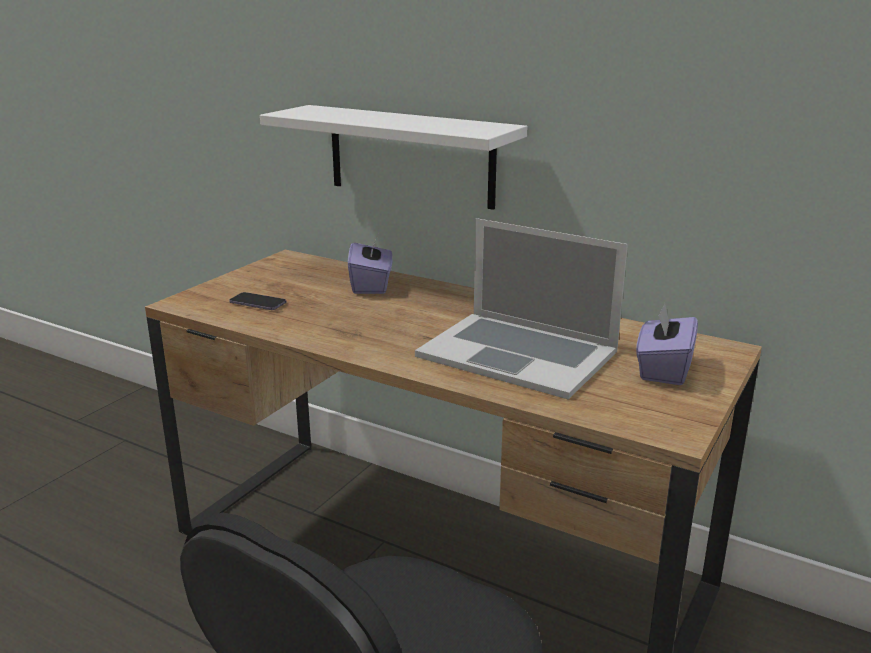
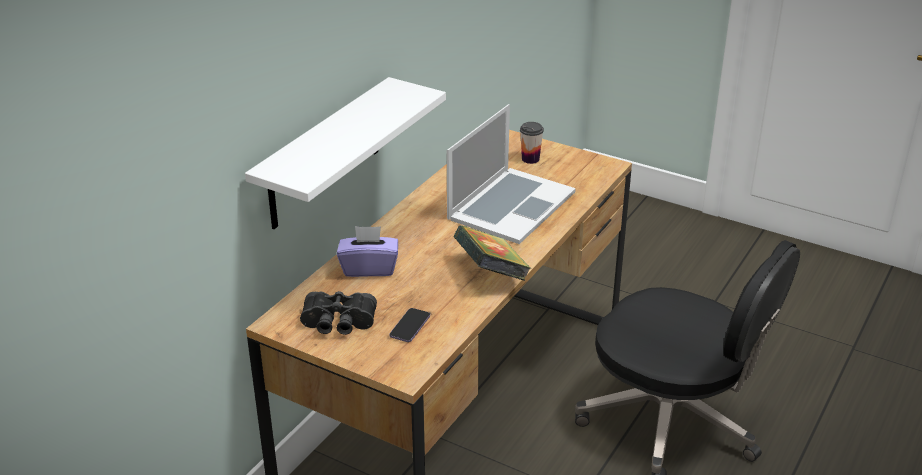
camera: 90 degrees left, 10 degrees up
purple tissue box [636,303,698,385] -> cup [520,122,544,164]
none -> black binoculars [300,291,377,335]
none -> book [454,225,532,281]

